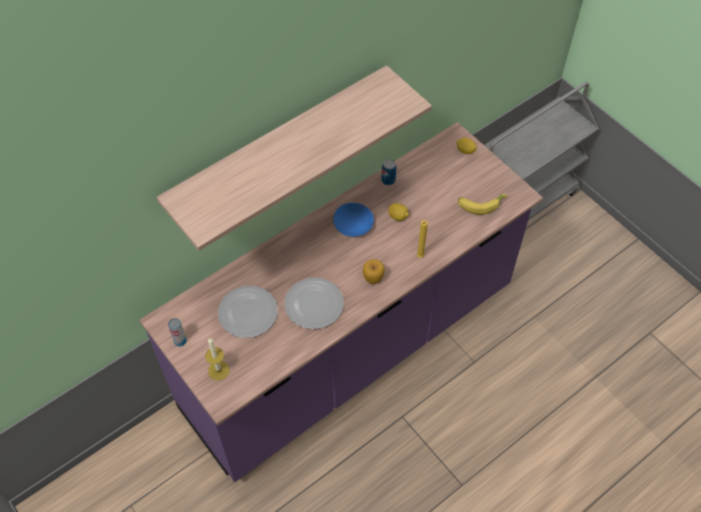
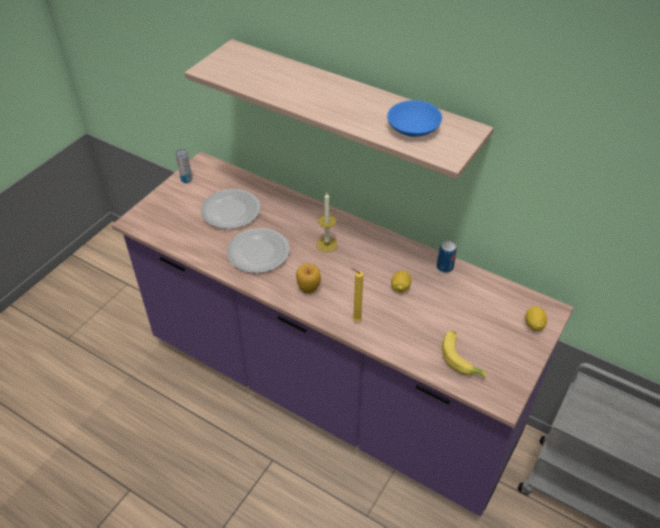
camera: 70 degrees right, 10 degrees down
candle [205,338,229,380] -> candle moved to [317,193,338,252]
blue bowl [333,203,374,237] -> blue bowl moved to [387,100,442,137]

